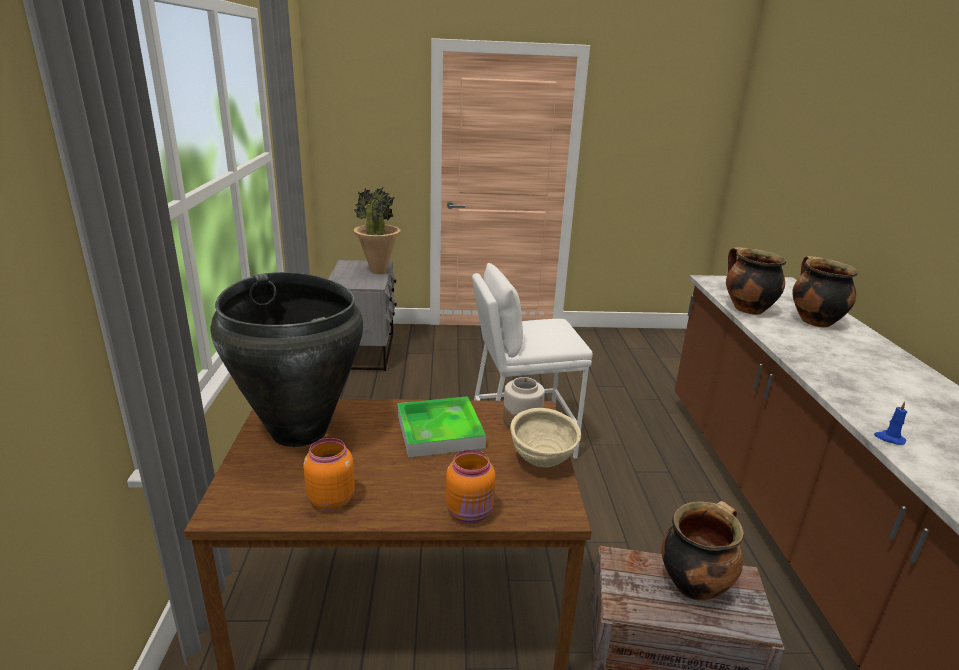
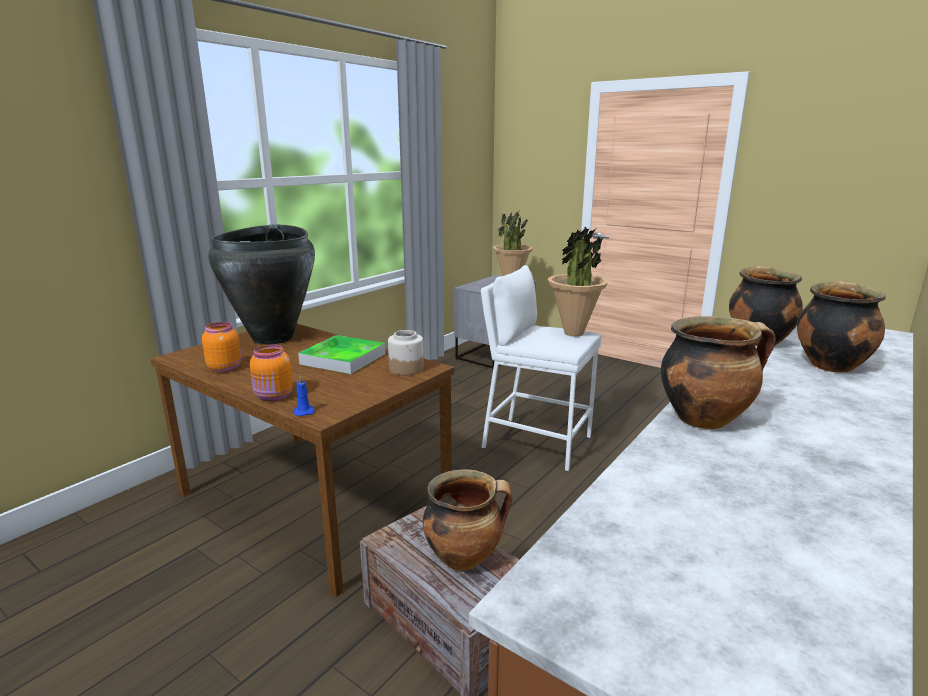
camera: 40 degrees right, 5 degrees down
beige bowl [510,408,581,467] -> none
blue candle [874,401,907,445] -> blue candle moved to [294,375,315,416]
none -> potted plant [548,226,608,337]
none -> cooking pot [661,316,776,429]

